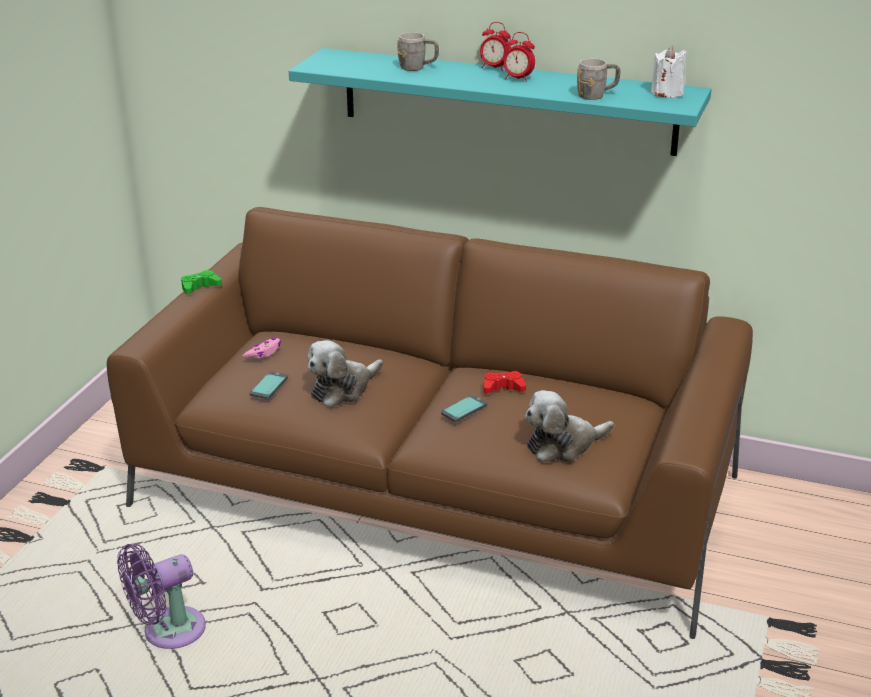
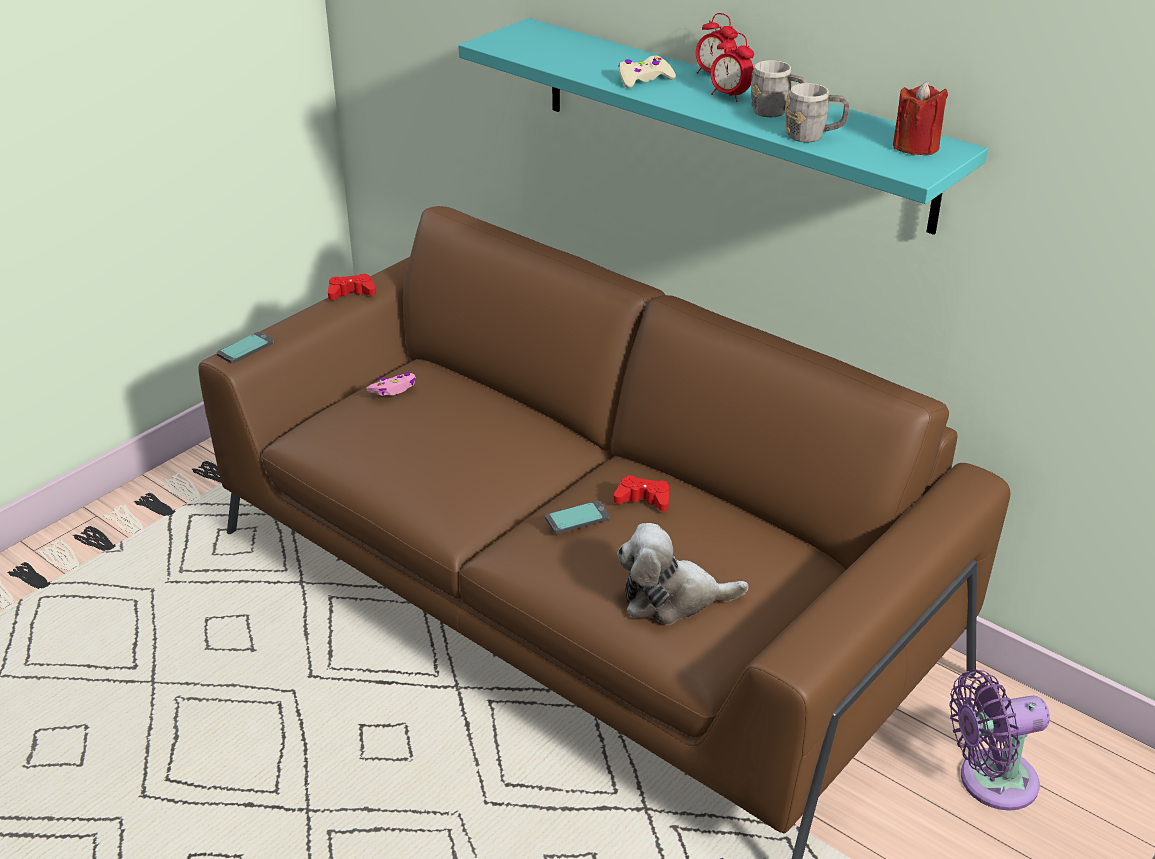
camera: 20 degrees right, 5 degrees up
purple fan [117,543,206,649] -> purple fan moved to [949,669,1050,811]
green game controller [181,270,222,294] -> red game controller [328,274,376,300]
phone [250,371,288,399] -> phone moved to [217,332,275,364]
plush toy [307,340,383,407] -> none
grey mug [397,32,439,71] -> grey mug moved to [751,60,808,117]
white candle [651,46,687,97] -> red candle [893,81,948,155]
none -> beige game controller [619,56,676,88]

